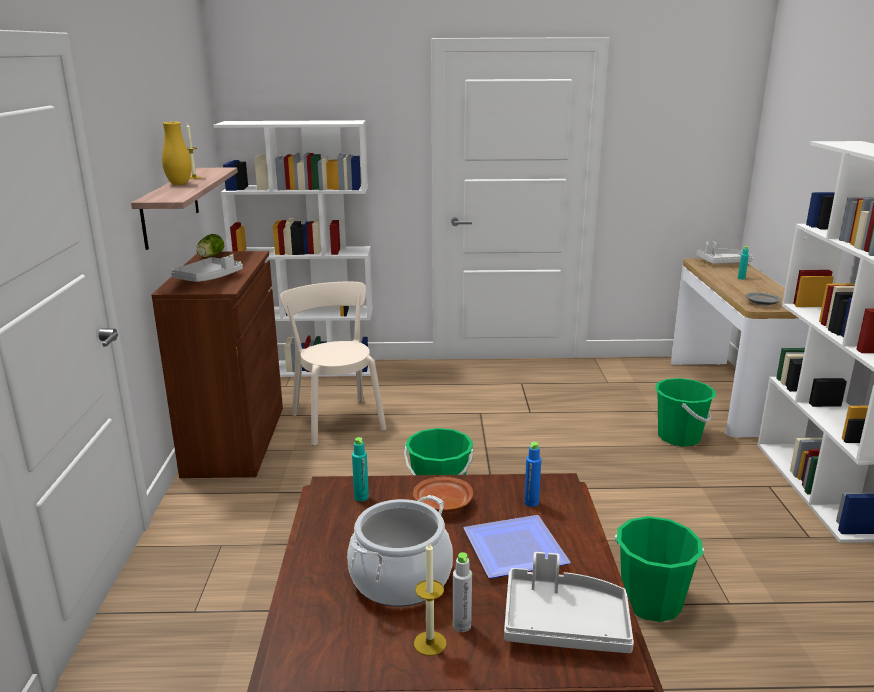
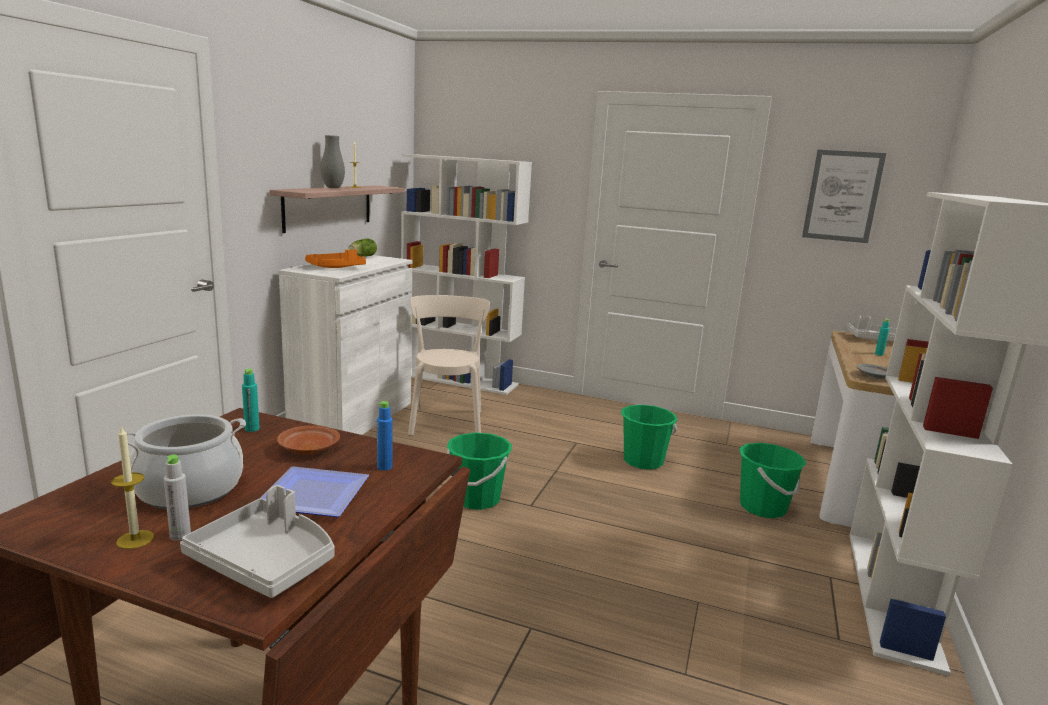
camera: 20 degrees right, 5 degrees down
brown cabinet [152,251,283,478] -> white cabinet [279,255,412,435]
yellow vase [162,122,192,185] -> grey vase [321,135,345,188]
grey tray [171,254,243,282] -> orange tray [305,249,366,268]
green bucket [615,516,704,622] -> green bucket moved to [621,404,678,470]
none -> picture [802,150,886,243]

